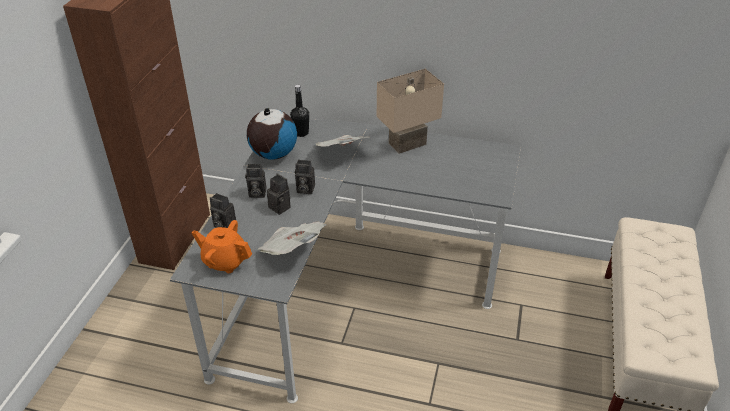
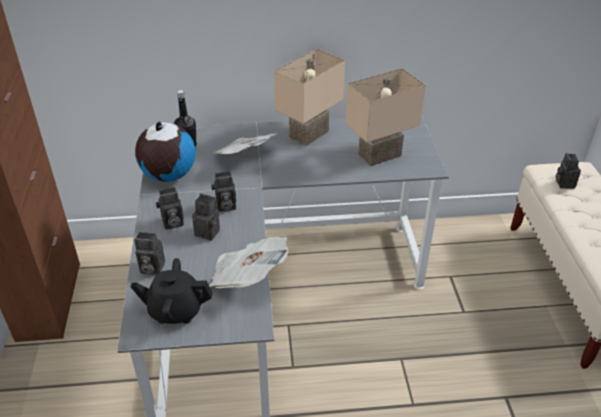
camera: 20 degrees left, 0 degrees up
orange teapot [192,220,252,273] -> black teapot [131,258,213,324]
none -> beige table lamp [345,68,426,166]
none -> camera [556,153,581,189]

